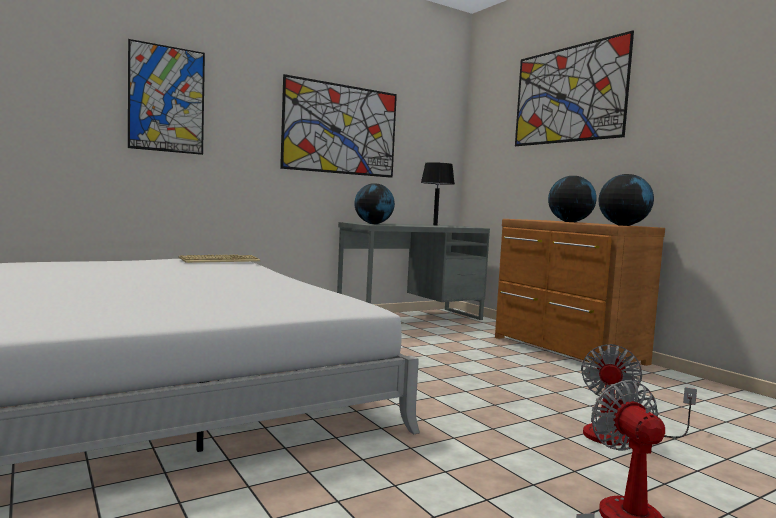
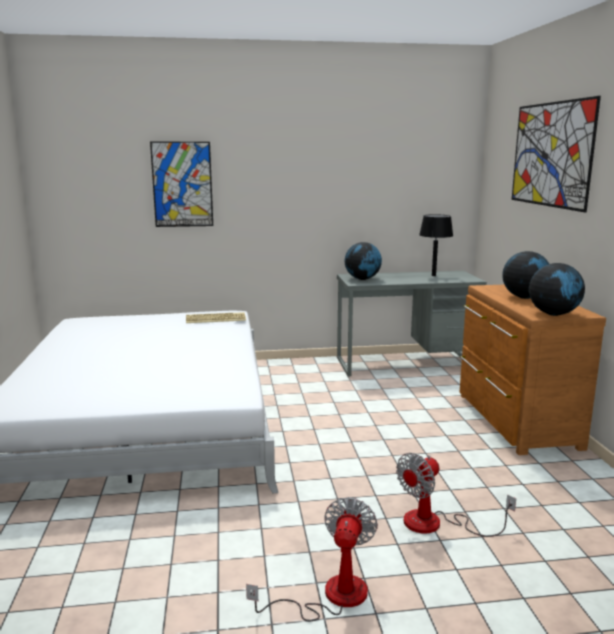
camera: 25 degrees right, 10 degrees up
picture [280,74,397,178] -> none

